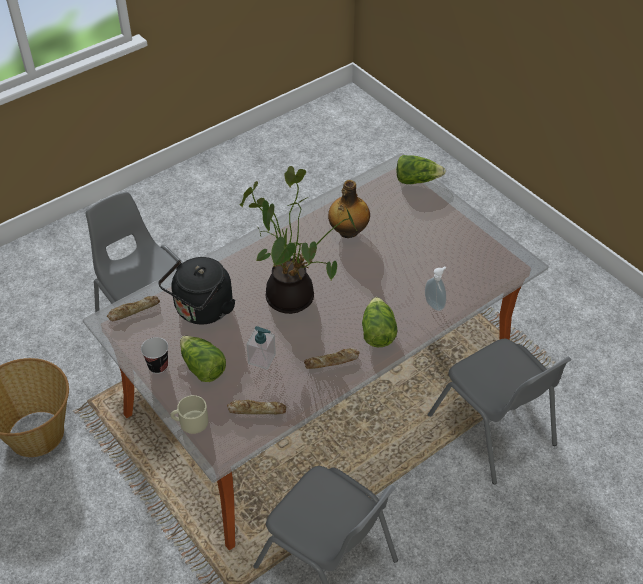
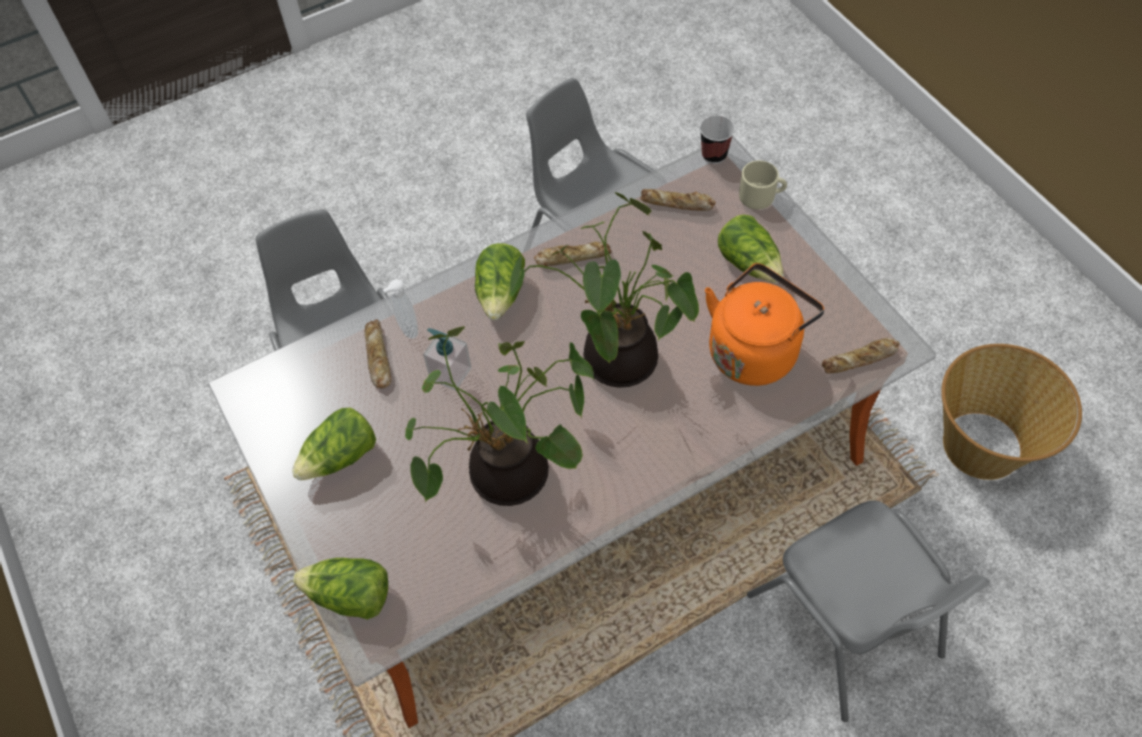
camera: 170 degrees left, 10 degrees up
cup [141,337,168,374] -> cup moved to [700,115,735,164]
black kettle [158,257,236,325] -> orange kettle [705,263,824,386]
soap dispenser [246,326,276,370] -> soap dispenser moved to [423,328,472,391]
bottle [328,180,370,238] -> potted plant [405,326,594,506]
none -> lettuce [292,408,376,480]
none -> bread [365,320,392,389]

